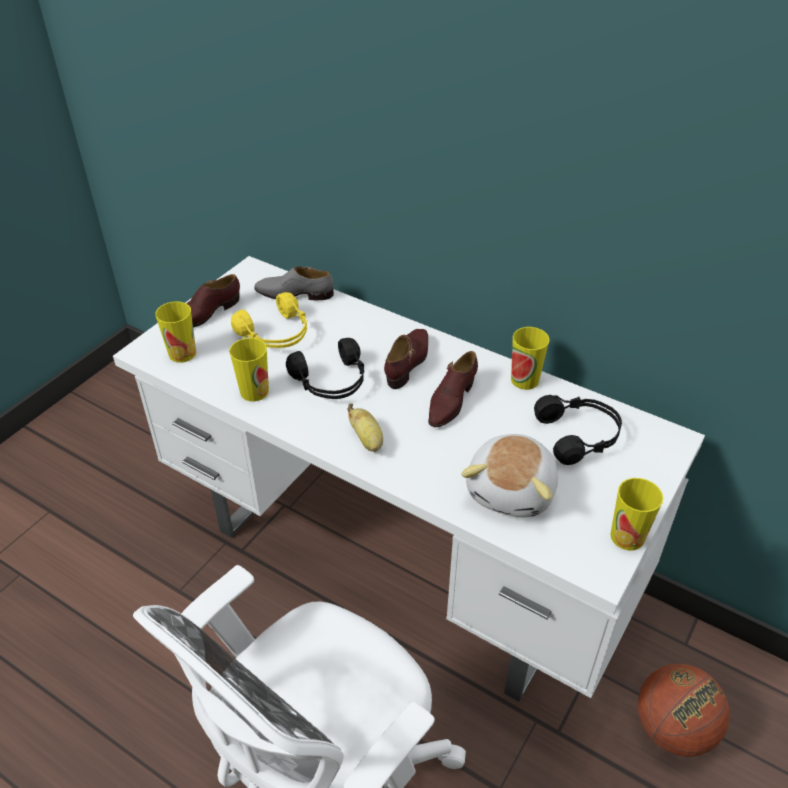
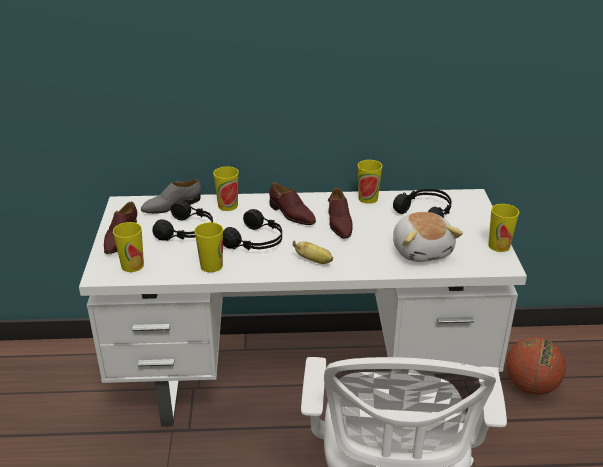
camera: 35 degrees left, 10 degrees down
yellow headphones [231,292,307,348] -> black headphones [152,200,213,241]
brown shoe [384,329,428,389] -> brown shoe turned 150 degrees clockwise [269,182,316,225]
none -> cup [213,166,239,211]

